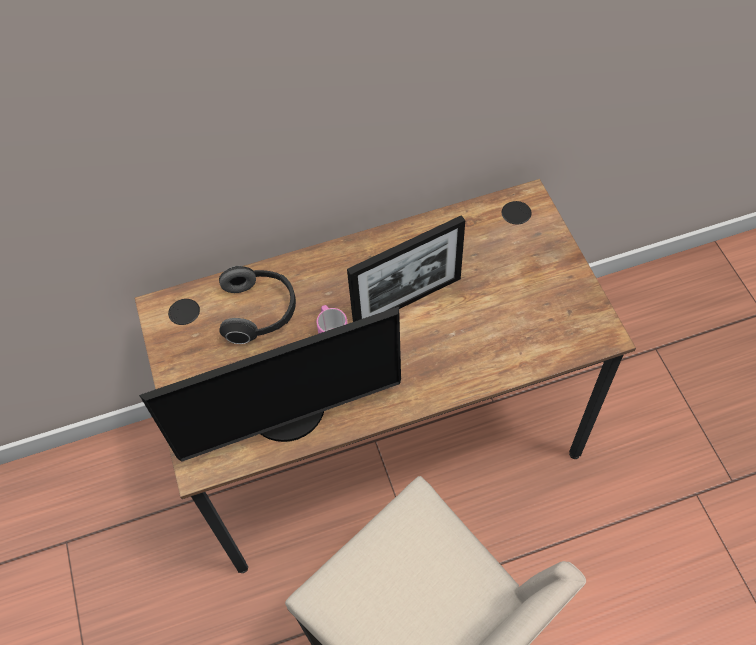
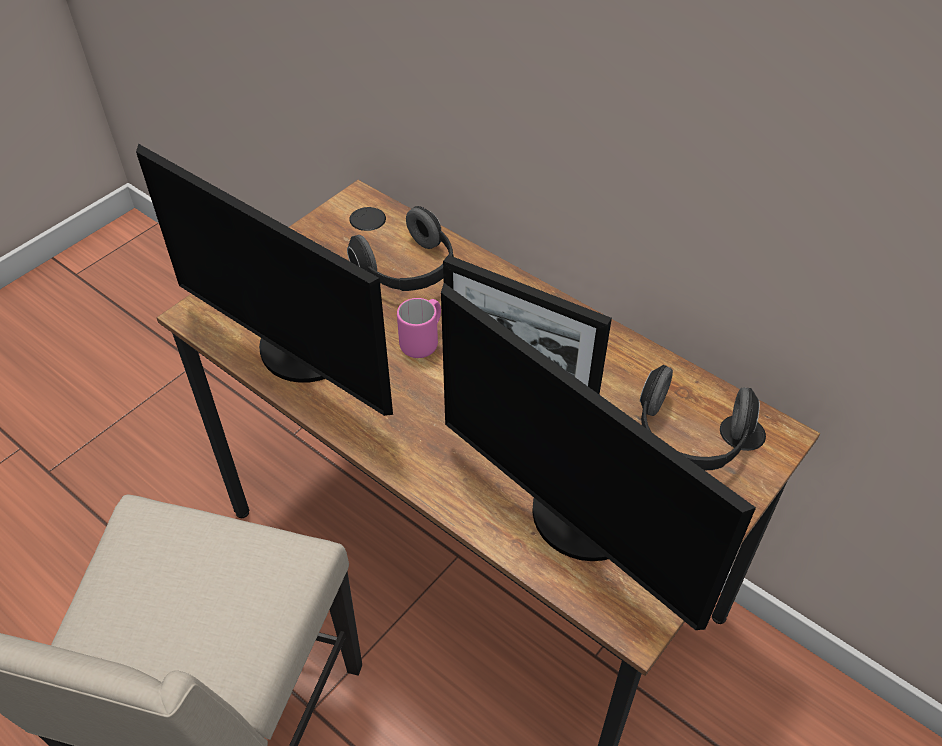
camera: 55 degrees right, 10 degrees down
none -> monitor [441,283,756,630]
none -> headphones [640,365,760,470]

